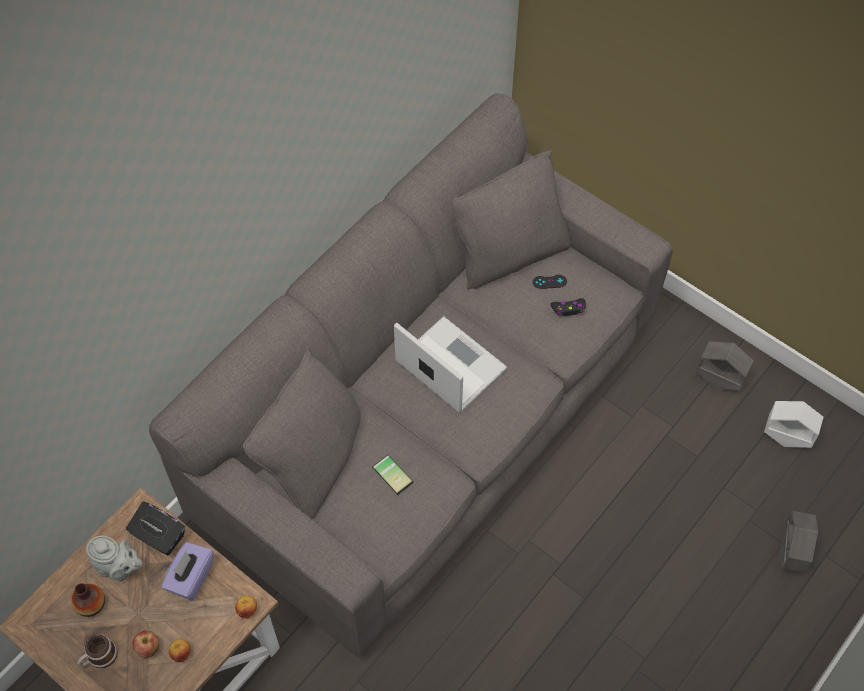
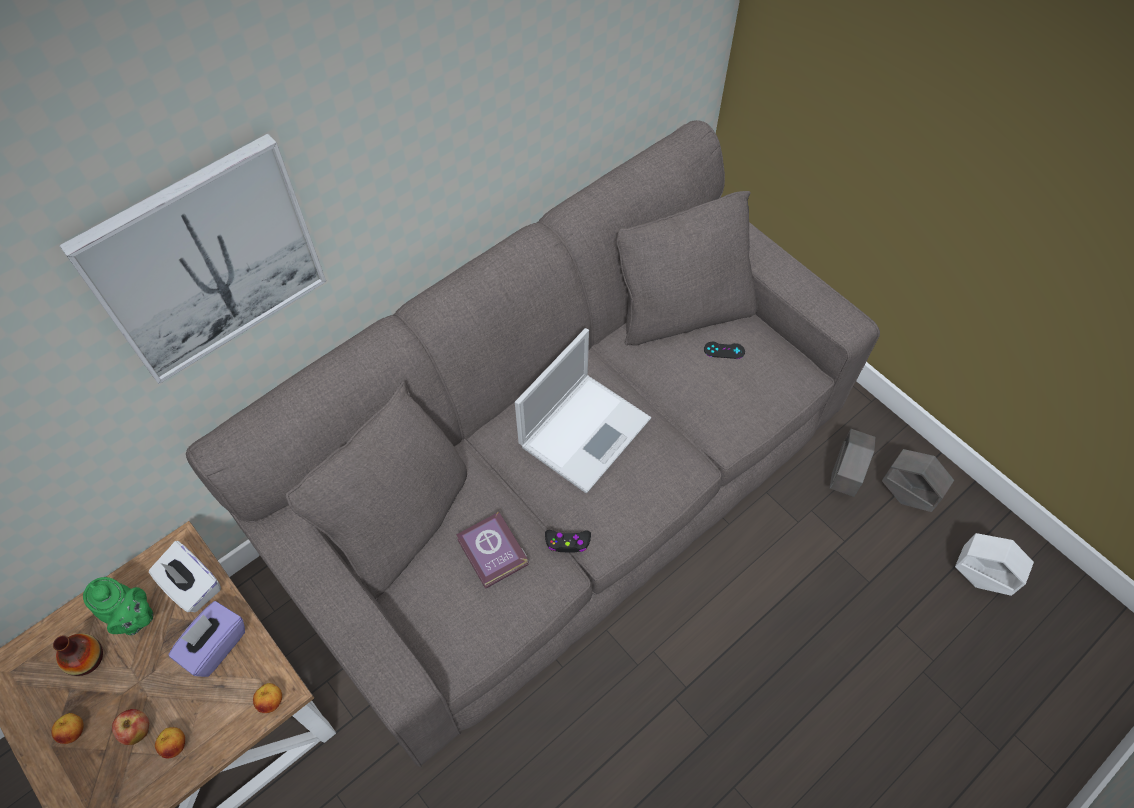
camera: 10 degrees right, 0 degrees up
mug [77,634,118,669] -> apple [52,713,84,744]
grey teapot [86,536,143,581] -> green teapot [83,577,153,635]
black tissue box [126,501,185,556] -> white tissue box [149,541,221,612]
phone [372,455,414,495] -> book [456,511,529,589]
laptop [394,316,507,412] -> laptop turned 75 degrees clockwise [515,328,651,493]
black game controller [550,298,586,316] -> black game controller moved to [545,530,591,553]
grey planter [780,511,818,573] -> grey planter moved to [830,429,875,497]
none -> picture [59,133,326,384]

